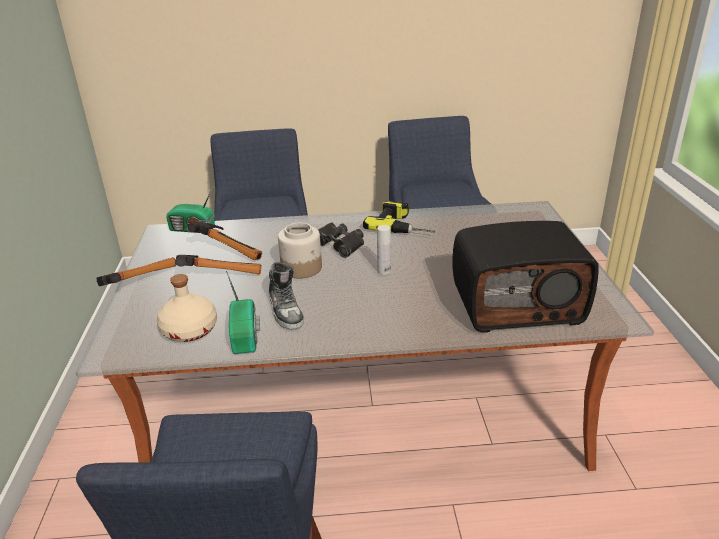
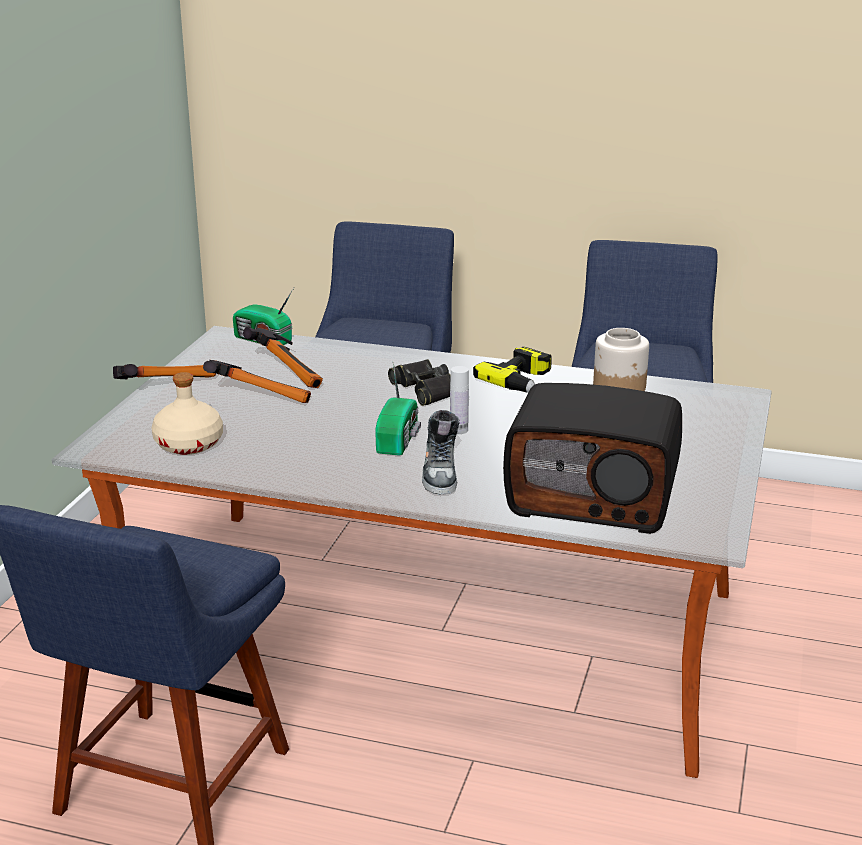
camera: 20 degrees right, 5 degrees down
radio [226,271,260,354] -> radio moved to [375,362,421,456]
shoe [269,262,304,329] -> shoe moved to [422,410,460,494]
jar [278,222,322,278] -> jar moved to [593,328,649,391]

